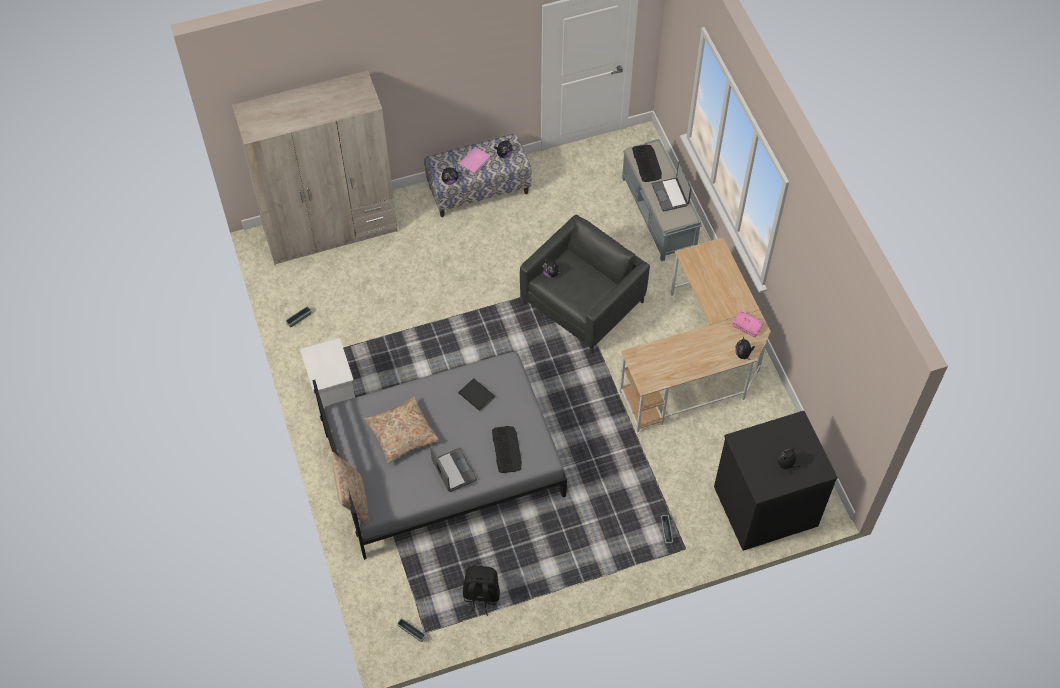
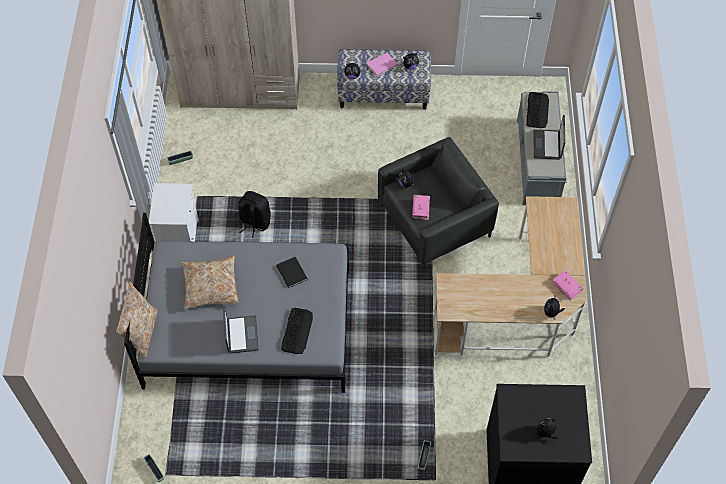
camera: 20 degrees right, 0 degrees up
black backpack [463,566,500,616] -> black backpack moved to [238,191,271,238]
none -> pink book [412,195,430,220]

